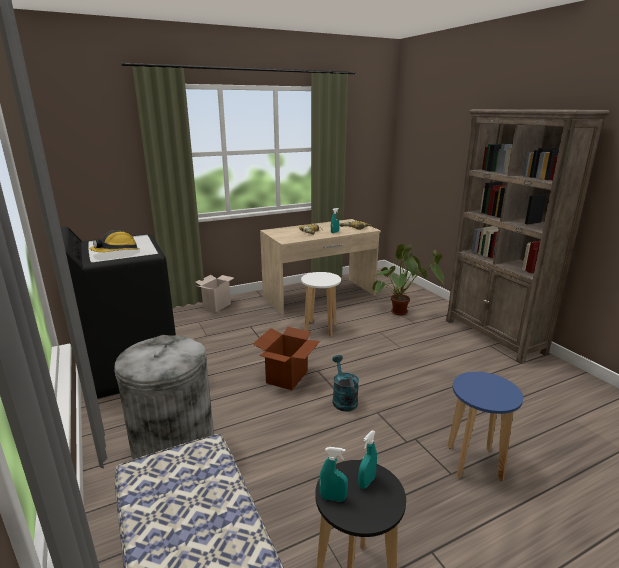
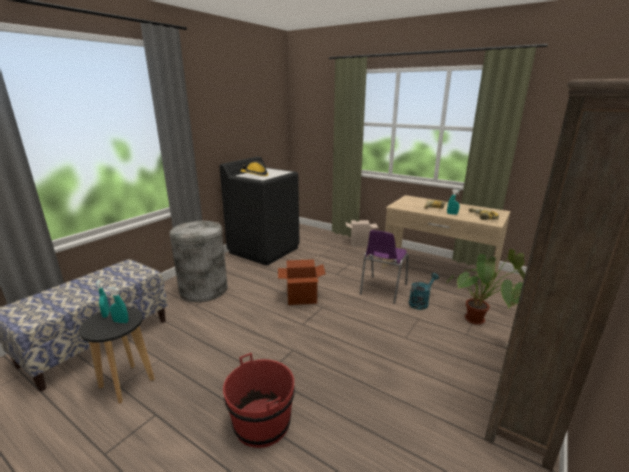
camera: 60 degrees right, 0 degrees up
white stool [301,272,341,337] -> purple chair [360,230,409,304]
turquoise watering can [332,355,359,412] -> turquoise watering can moved to [409,273,439,310]
blue stool [447,372,523,481] -> red bucket [223,353,295,448]

